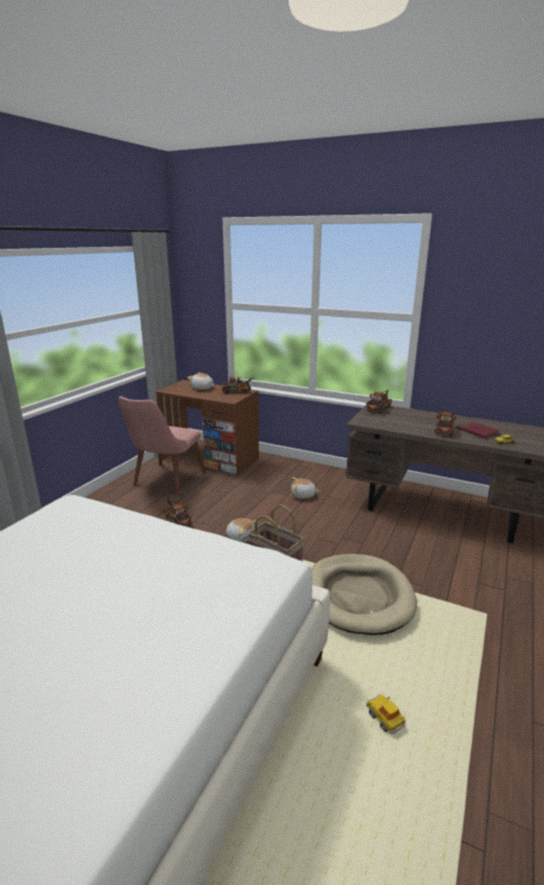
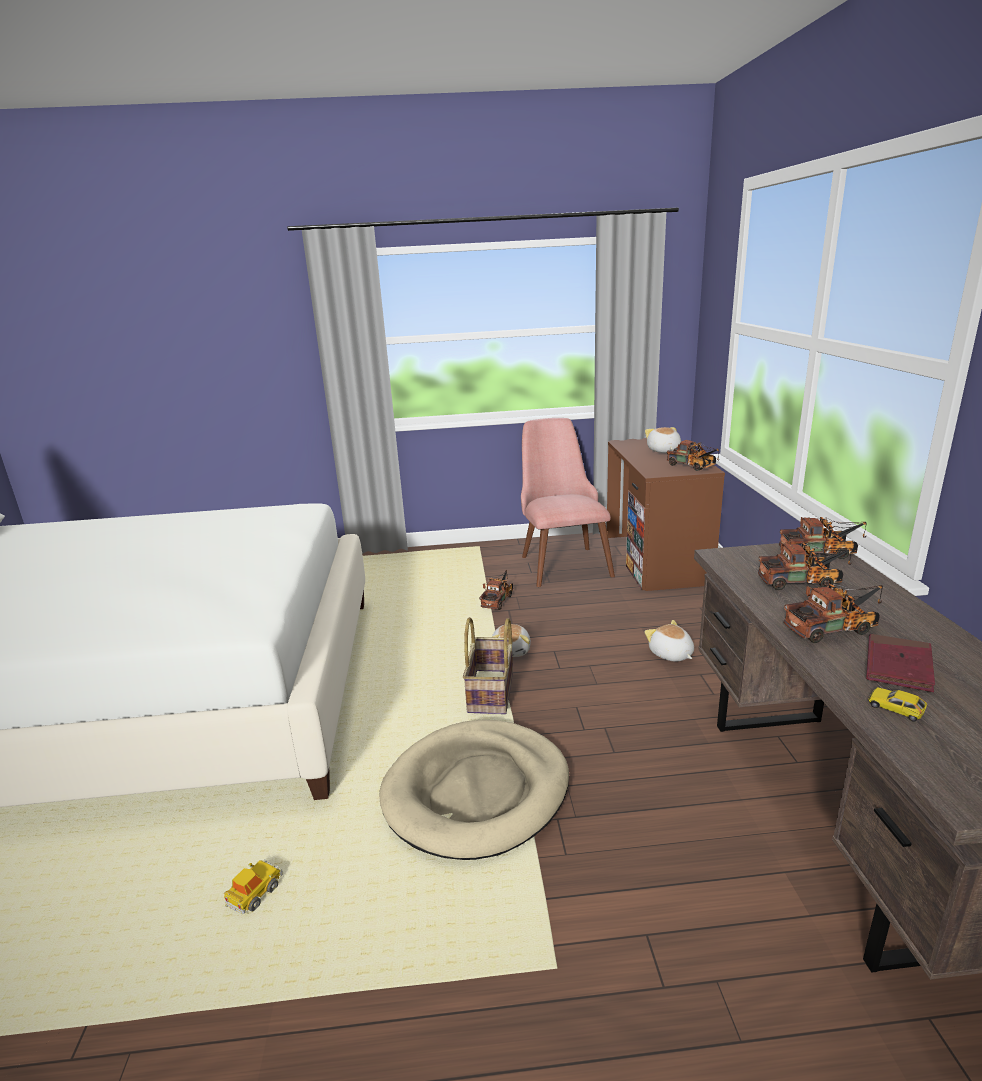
camera: 60 degrees right, 0 degrees up
pink chair [119,396,206,495] -> pink chair turned 90 degrees clockwise [521,418,615,587]
none -> toy truck [758,543,852,590]

